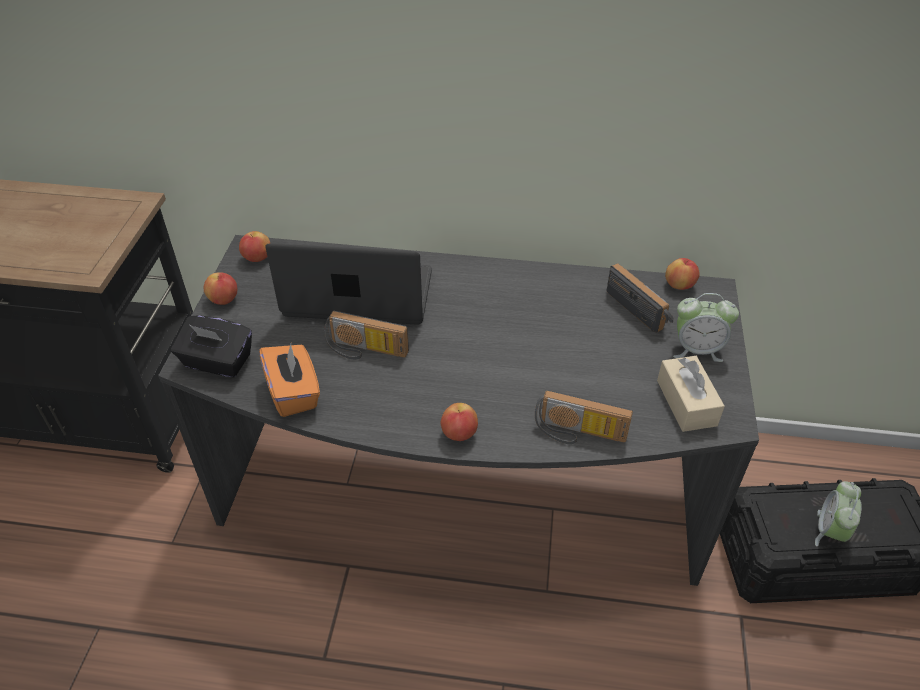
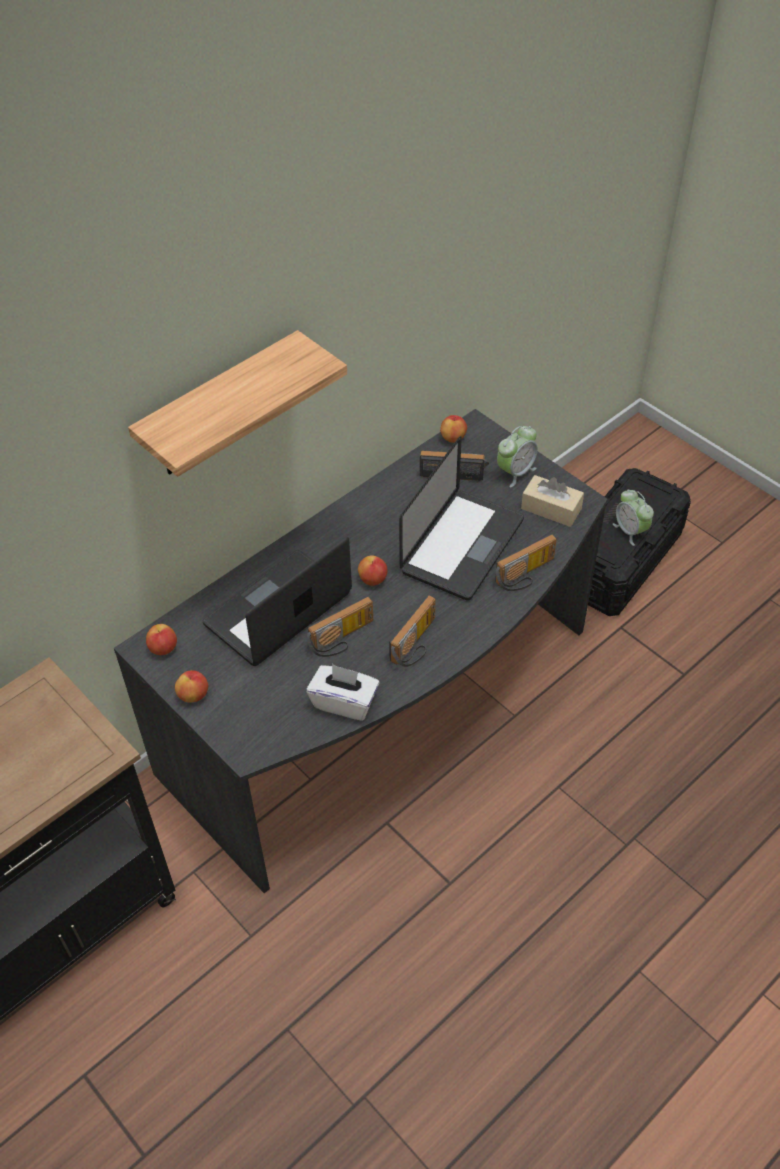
camera: 50 degrees left, 5 degrees up
black tissue box [171,315,252,378] -> none
orange tissue box [259,344,320,417] -> white tissue box [306,664,380,721]
apple [441,403,478,441] -> apple moved to [358,555,387,586]
none -> shelf [128,330,347,477]
none -> radio [389,595,436,667]
none -> laptop [399,436,524,601]

